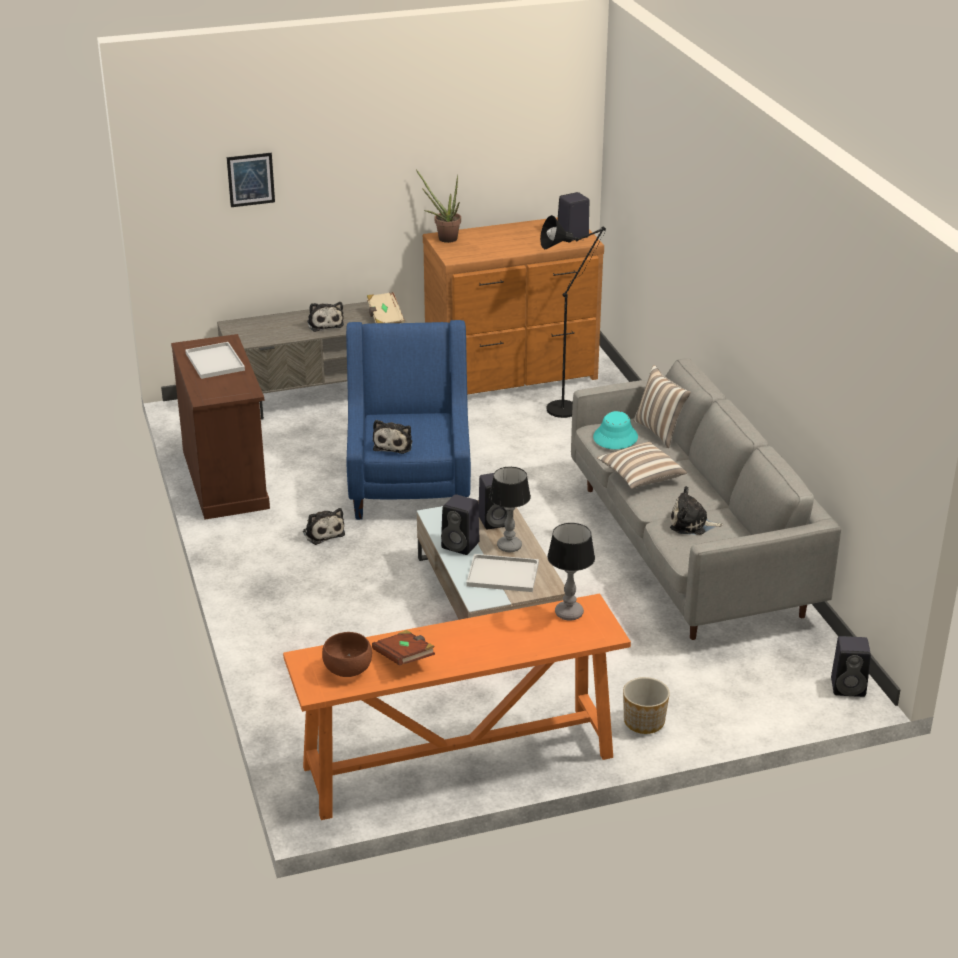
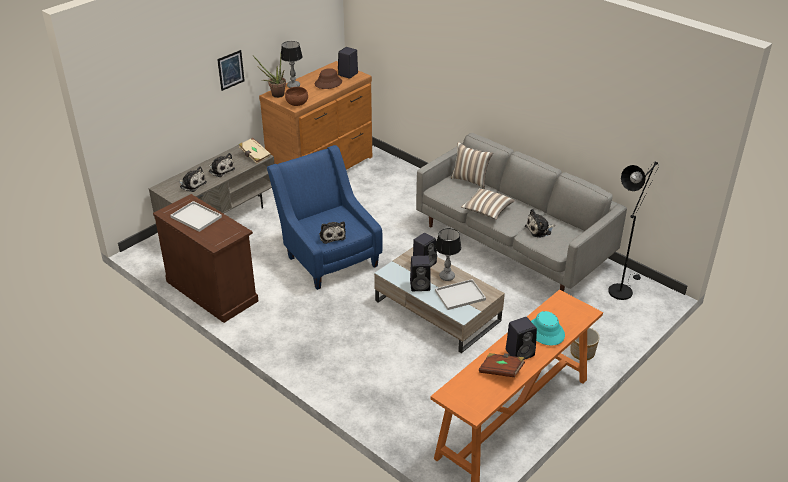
camera: 30 degrees left, 5 degrees up
picture [227,153,275,207] -> picture moved to [217,50,245,91]
plush toy [303,508,345,545] -> plush toy moved to [177,166,207,192]
brown bowl [322,632,372,677] -> brown bowl moved to [285,87,308,106]
black floor lamp [540,215,606,418] -> black floor lamp moved to [608,161,658,300]
table lamp [547,523,595,621] -> table lamp moved to [281,41,303,88]
turquoise hat [593,411,638,449] -> turquoise hat moved to [531,311,565,346]
black speaker [831,636,871,697] -> black speaker moved to [506,317,537,360]
none -> brown hat [315,68,342,89]

